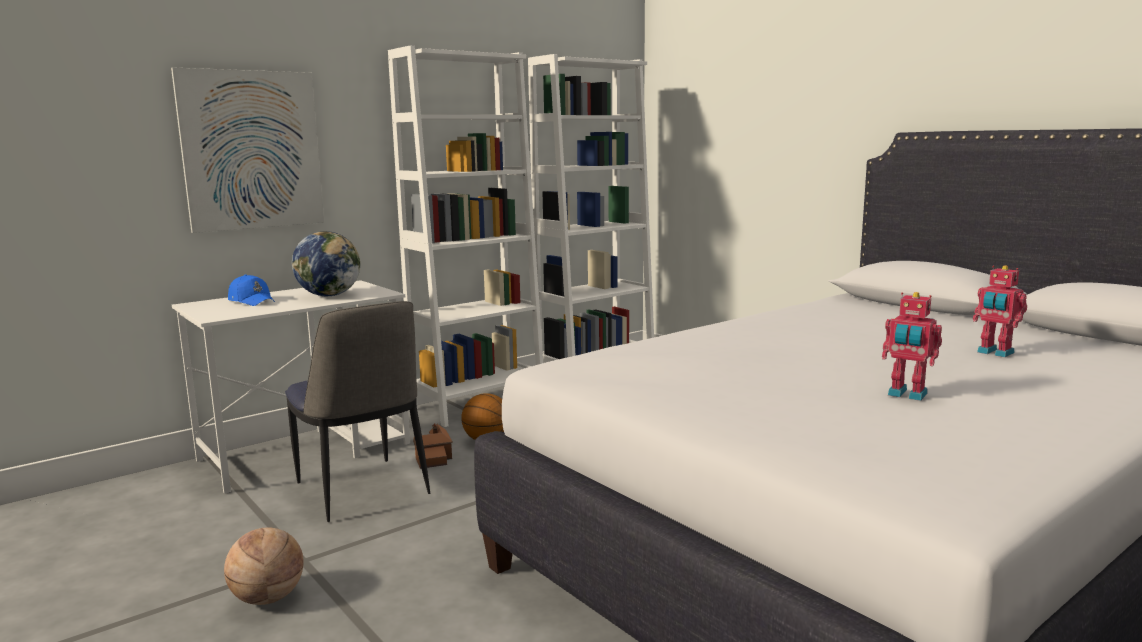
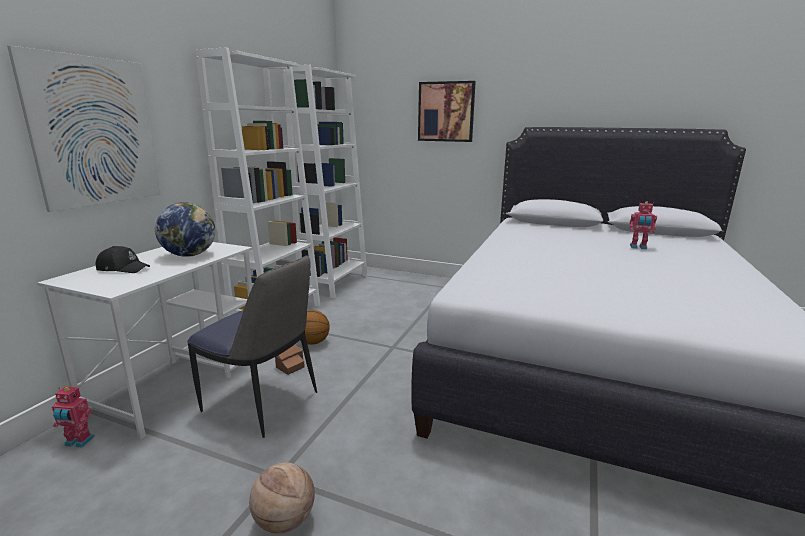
camera: 30 degrees left, 5 degrees up
blue cap [228,274,275,306] -> black cap [96,246,150,273]
toy robot [882,292,942,401] -> toy robot moved to [52,386,95,448]
none -> picture [418,81,476,142]

